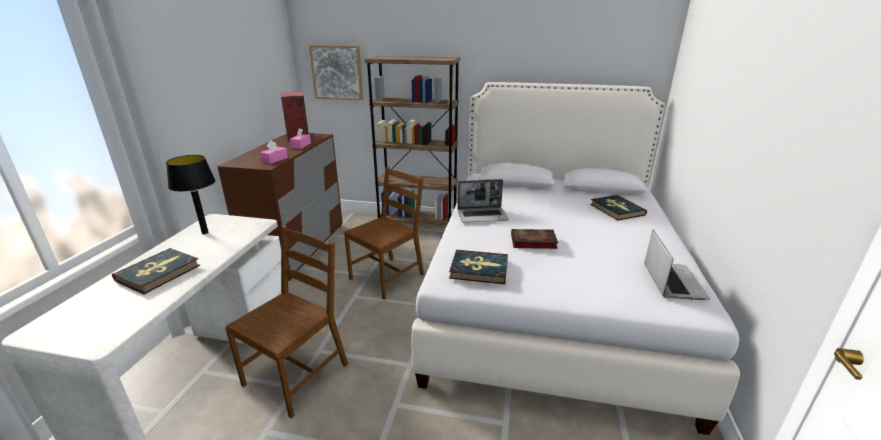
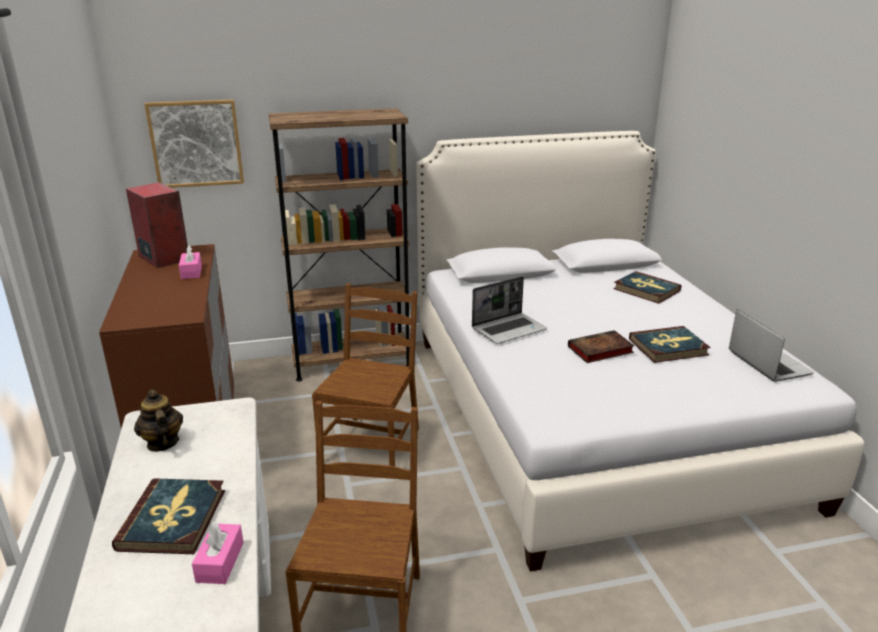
camera: 25 degrees left, 0 degrees up
black table lamp [166,155,215,234] -> teapot [134,390,183,452]
pink tissue box [260,140,288,164] -> pink tissue box moved to [192,521,244,584]
book [449,250,508,284] -> book moved to [629,326,711,363]

